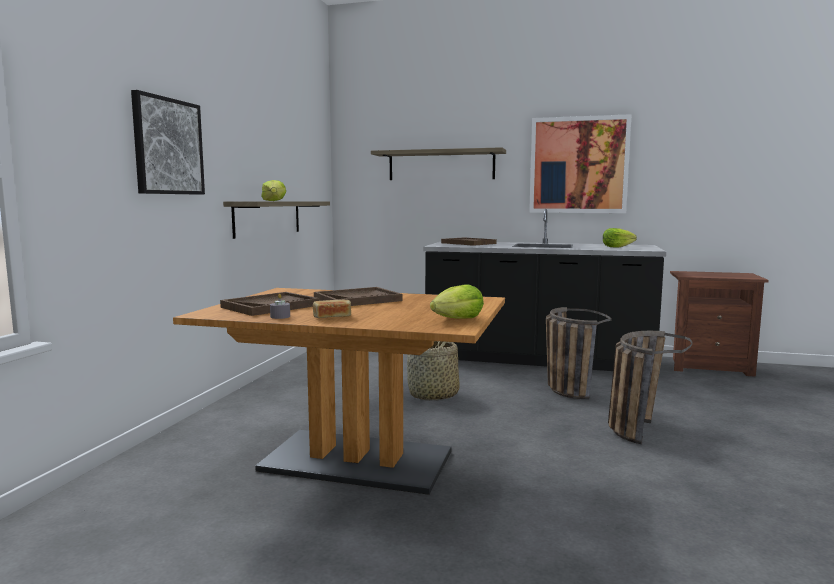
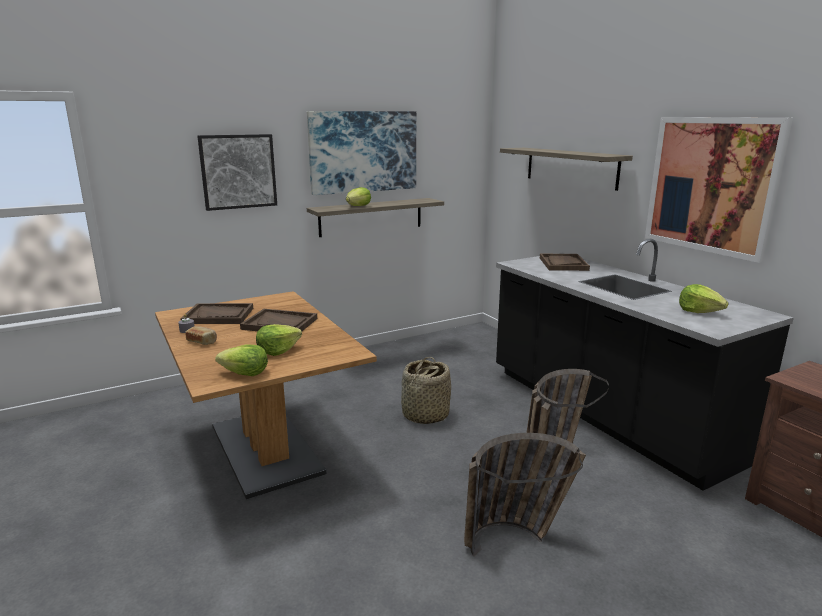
camera: 45 degrees right, 10 degrees up
none -> lettuce [256,324,302,356]
none -> picture [307,111,416,195]

